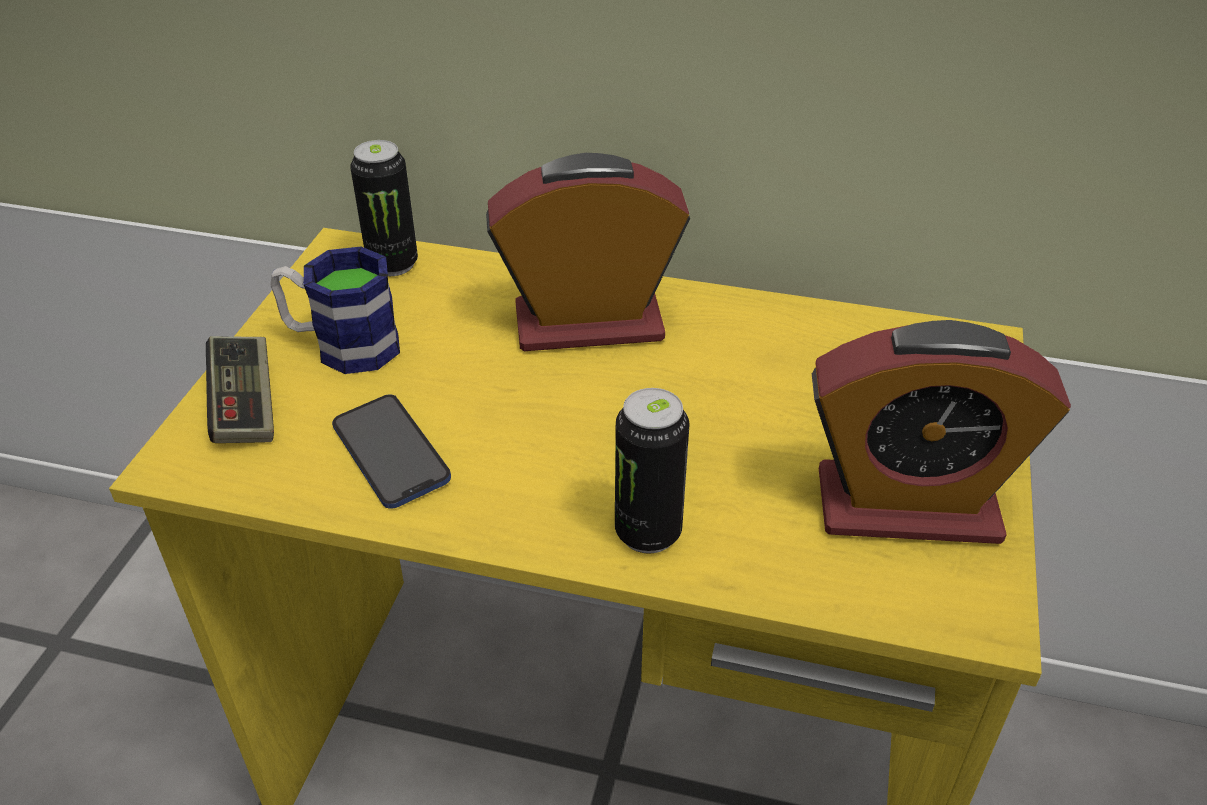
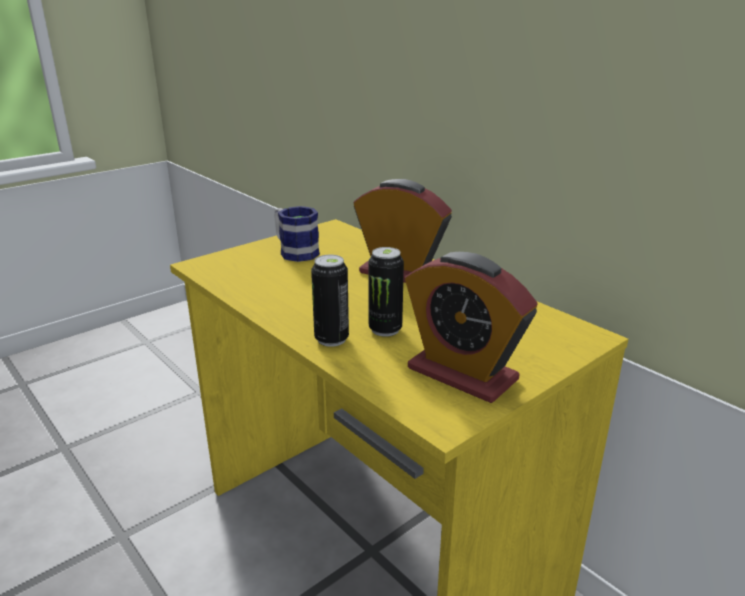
camera: 35 degrees right, 15 degrees down
game controller [206,336,274,443] -> none
phone [332,395,451,509] -> none
can [350,140,418,276] -> can moved to [368,247,404,337]

